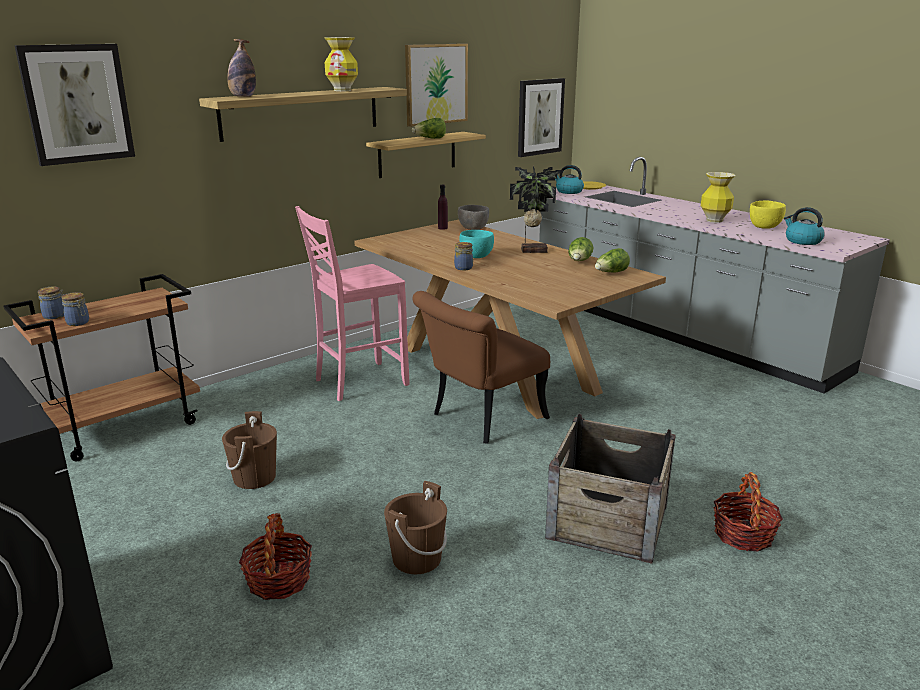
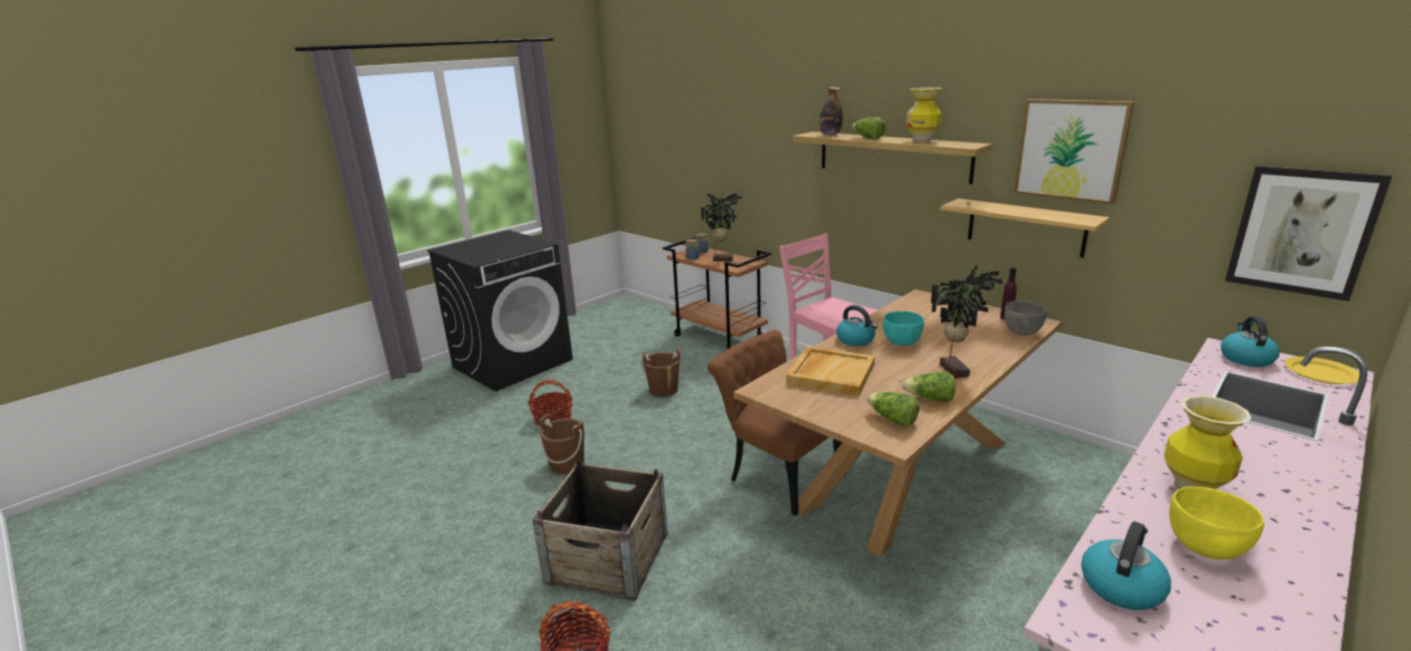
camera: 85 degrees right, 0 degrees up
picture [14,44,135,166] -> none
lettuce [412,118,446,139] -> lettuce moved to [852,117,886,140]
jar [454,242,473,270] -> kettle [836,305,878,346]
none -> potted plant [701,193,742,261]
none -> beige tray [786,346,875,396]

